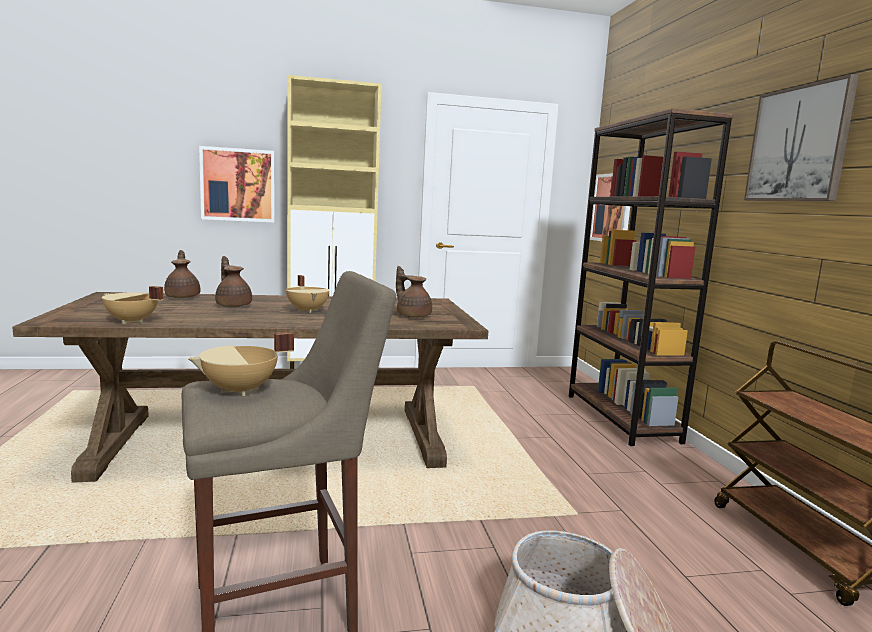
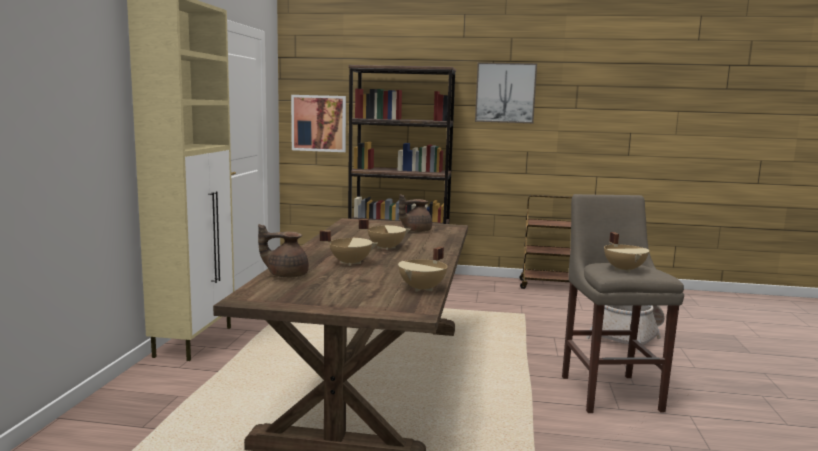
camera: 70 degrees left, 0 degrees up
picture [199,146,275,222] -> none
brown teapot [215,256,252,307] -> beige cooking pot [320,230,378,266]

